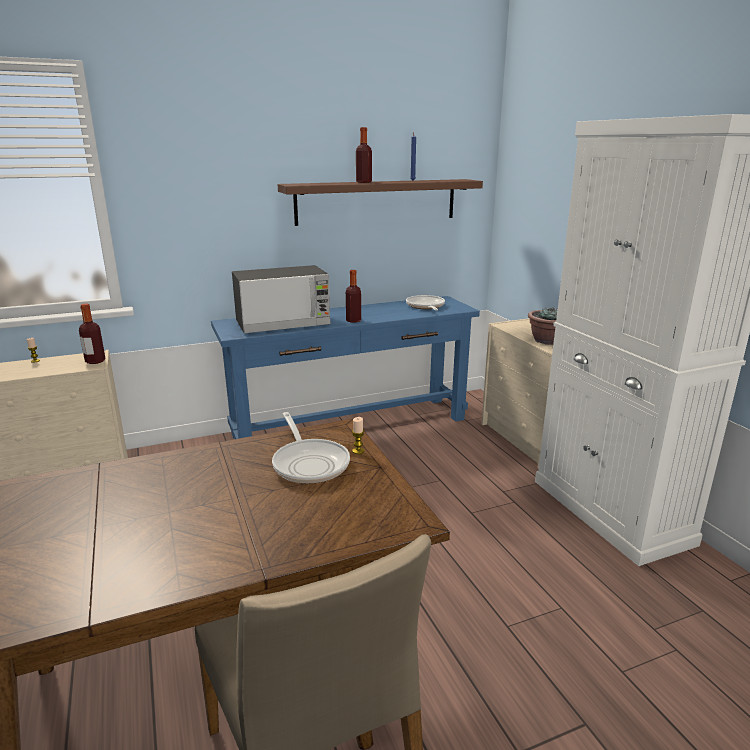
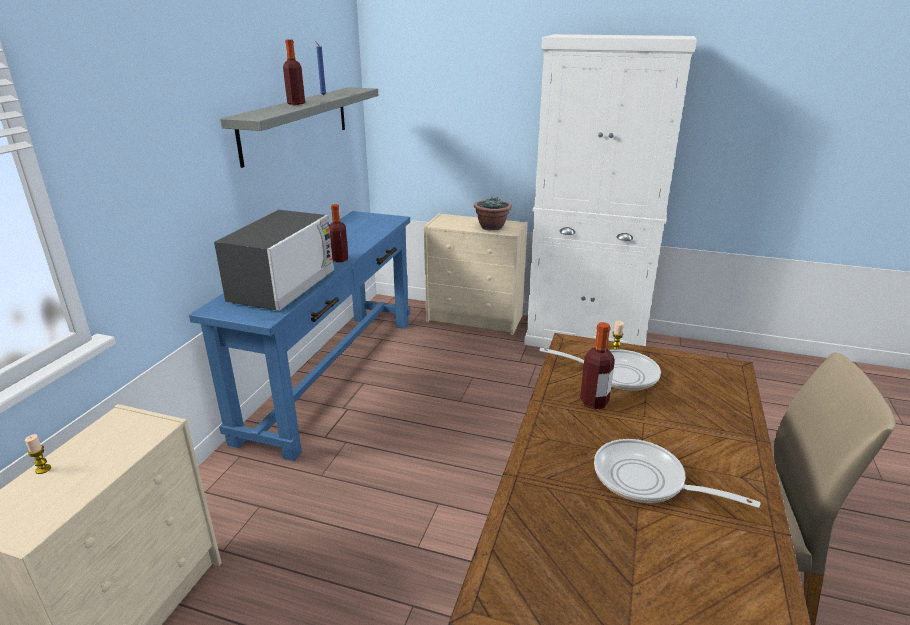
camera: 50 degrees left, 5 degrees up
bottle [79,304,106,364] -> bottle moved to [580,322,615,409]
brown shelf [278,179,483,226] -> grey shelf [220,87,378,168]
frying pan [406,295,445,310] -> frying pan moved to [594,439,761,508]

